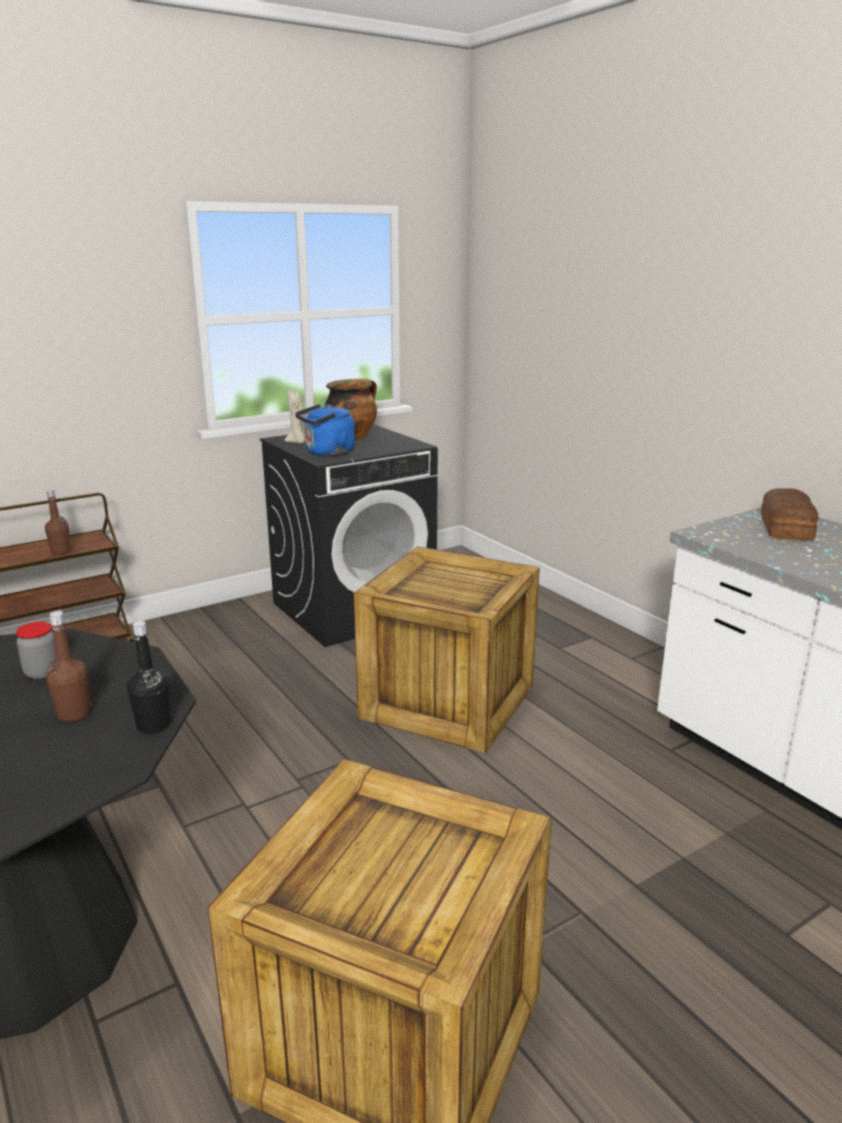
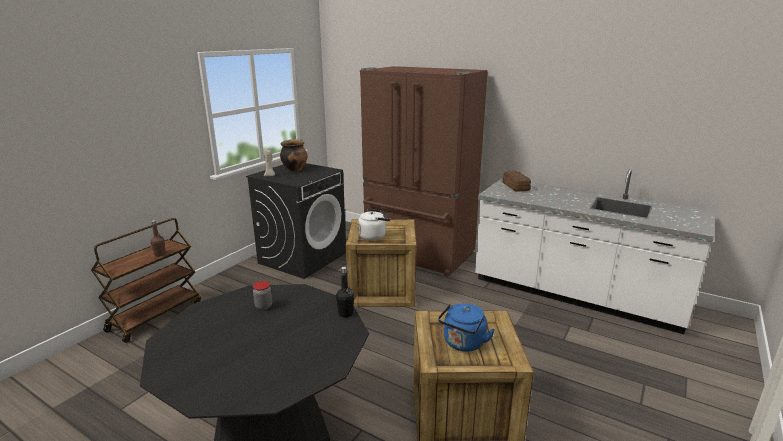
camera: 25 degrees left, 0 degrees up
brown bottle [46,612,92,722] -> none
blue kettle [295,404,355,457] -> blue kettle moved to [438,303,495,352]
none -> white kettle [358,209,390,241]
none -> brown fridge [360,66,488,277]

